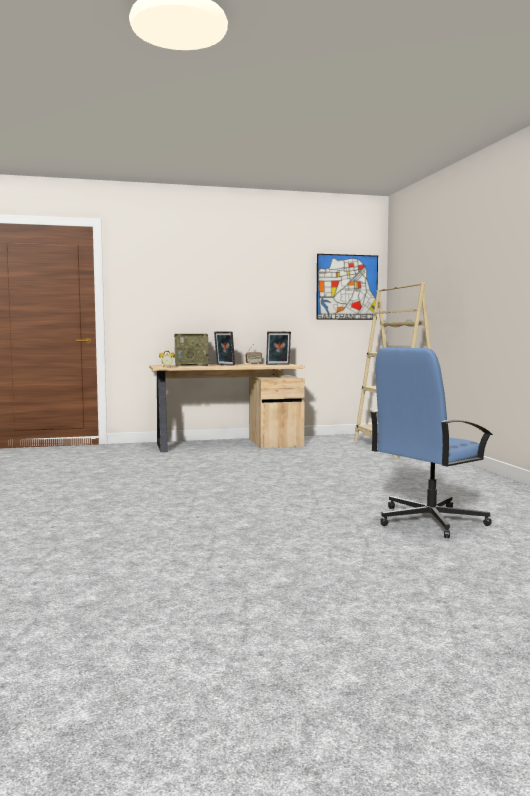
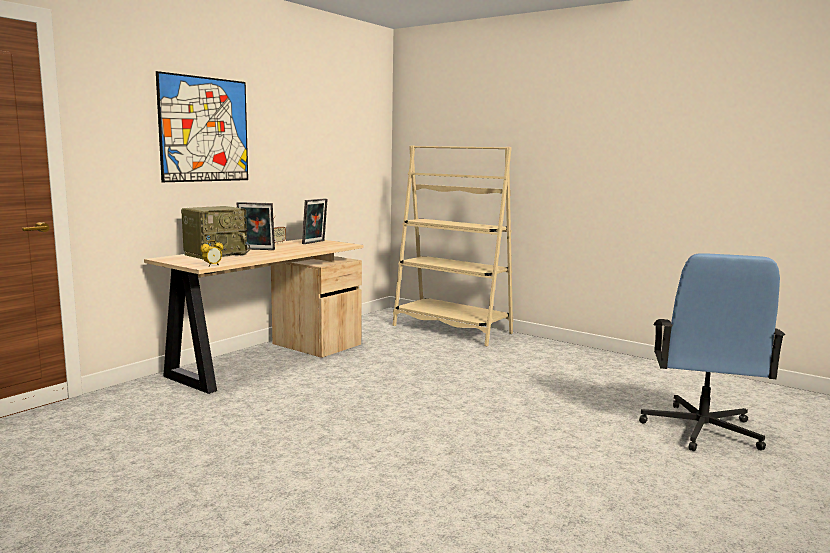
camera: 40 degrees left, 5 degrees up
picture [316,254,378,320] -> picture moved to [156,71,248,182]

